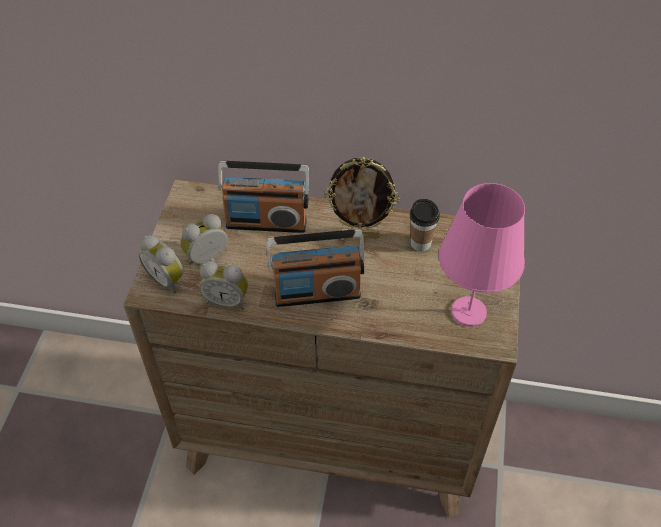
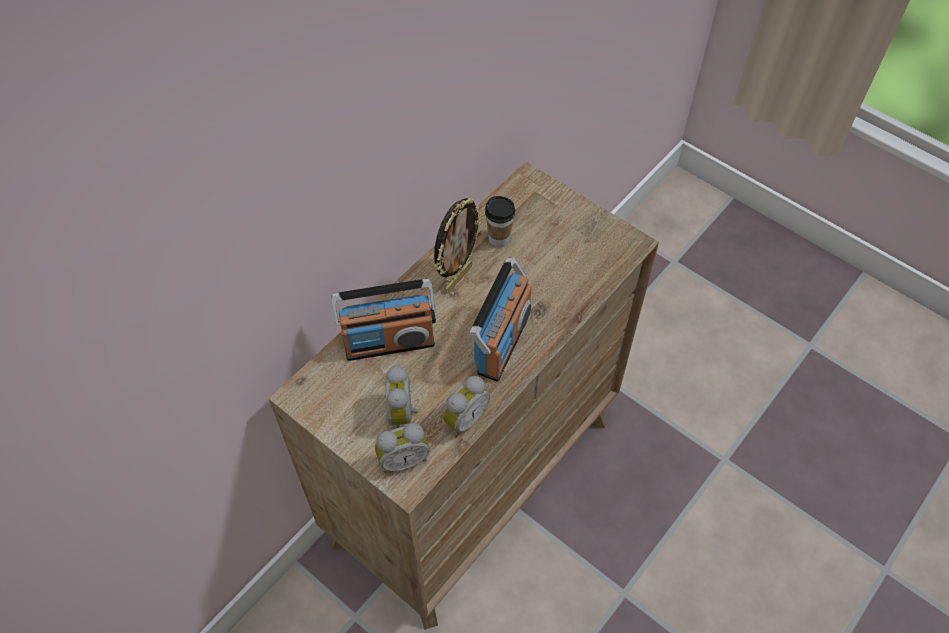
camera: 60 degrees left, 5 degrees up
radio [218,161,309,233] -> radio turned 45 degrees clockwise [331,278,436,361]
pink table lamp [439,183,525,327] -> none

